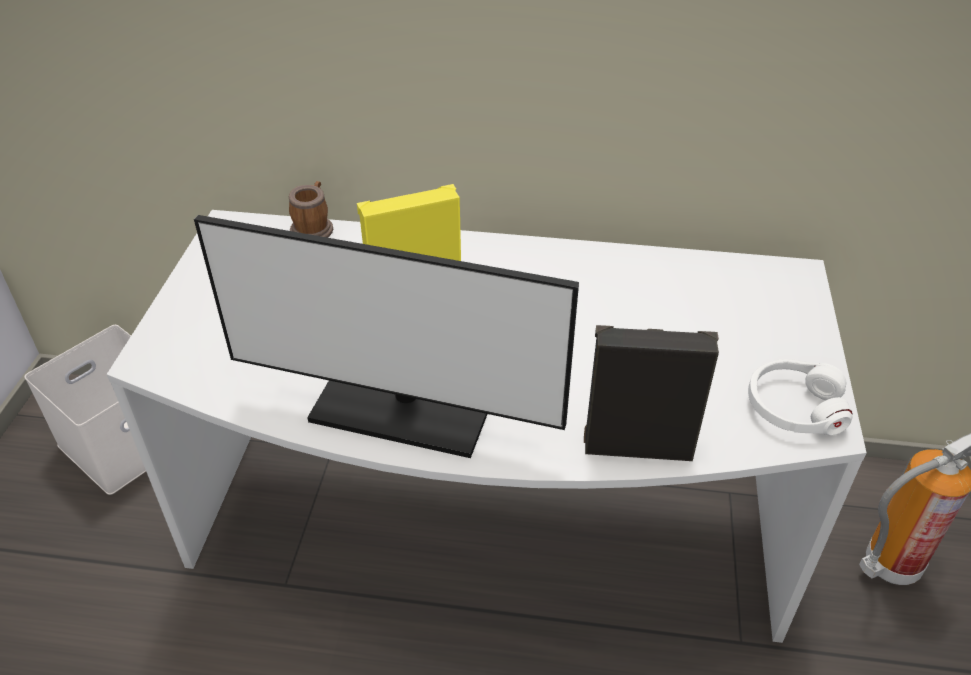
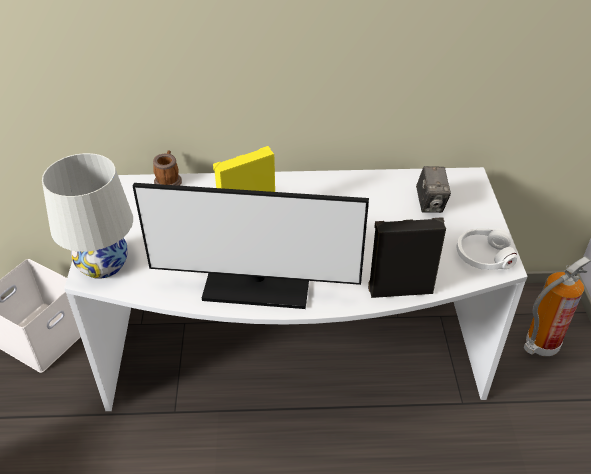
camera: 10 degrees left, 0 degrees up
none -> white table lamp [42,153,133,279]
none -> camera [416,166,451,213]

